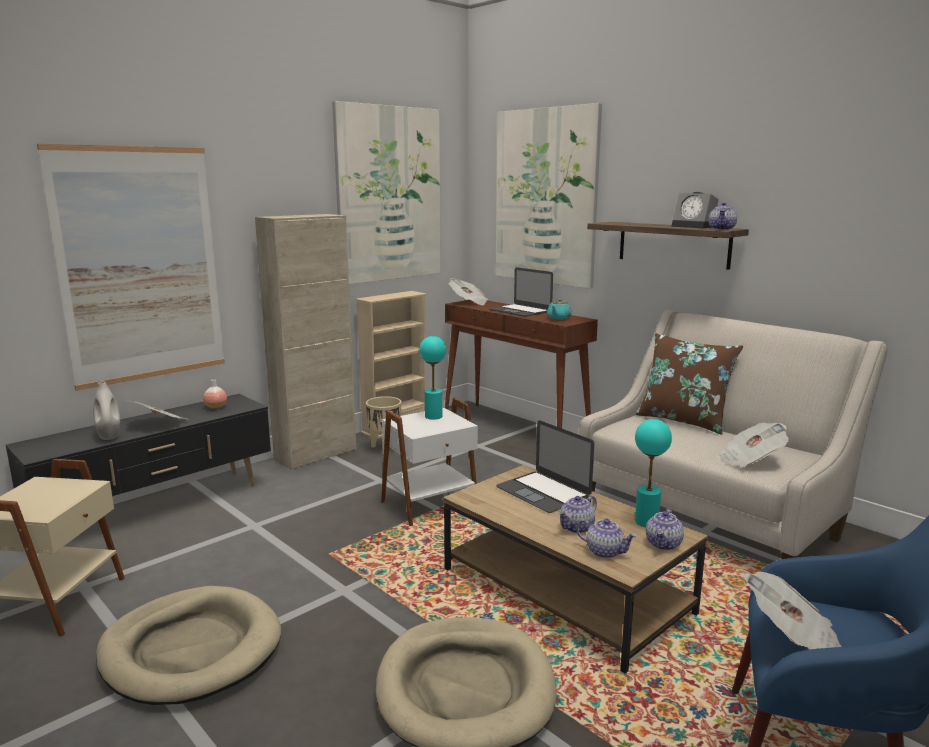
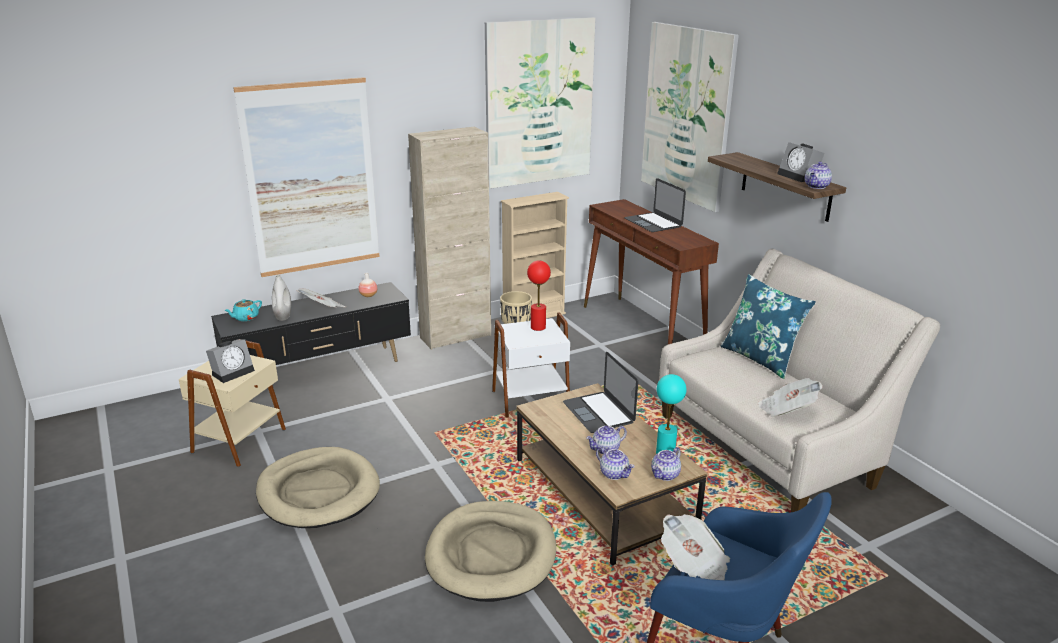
camera: 15 degrees right, 10 degrees up
turquoise table lamp [419,336,446,420] -> red table lamp [527,260,551,331]
newspaper [449,278,488,305] -> none
turquoise teapot [547,299,572,320] -> turquoise teapot moved to [224,299,262,321]
brown pillow [636,333,743,435] -> blue pillow [720,274,816,379]
none -> alarm clock [206,339,255,383]

